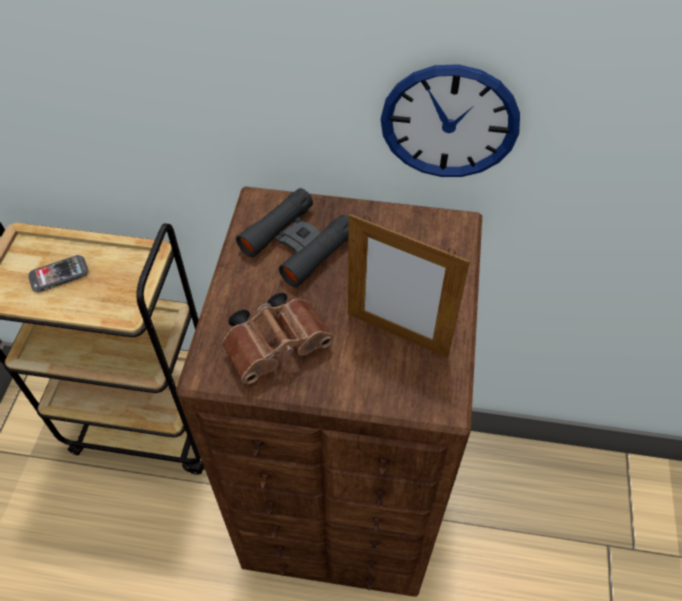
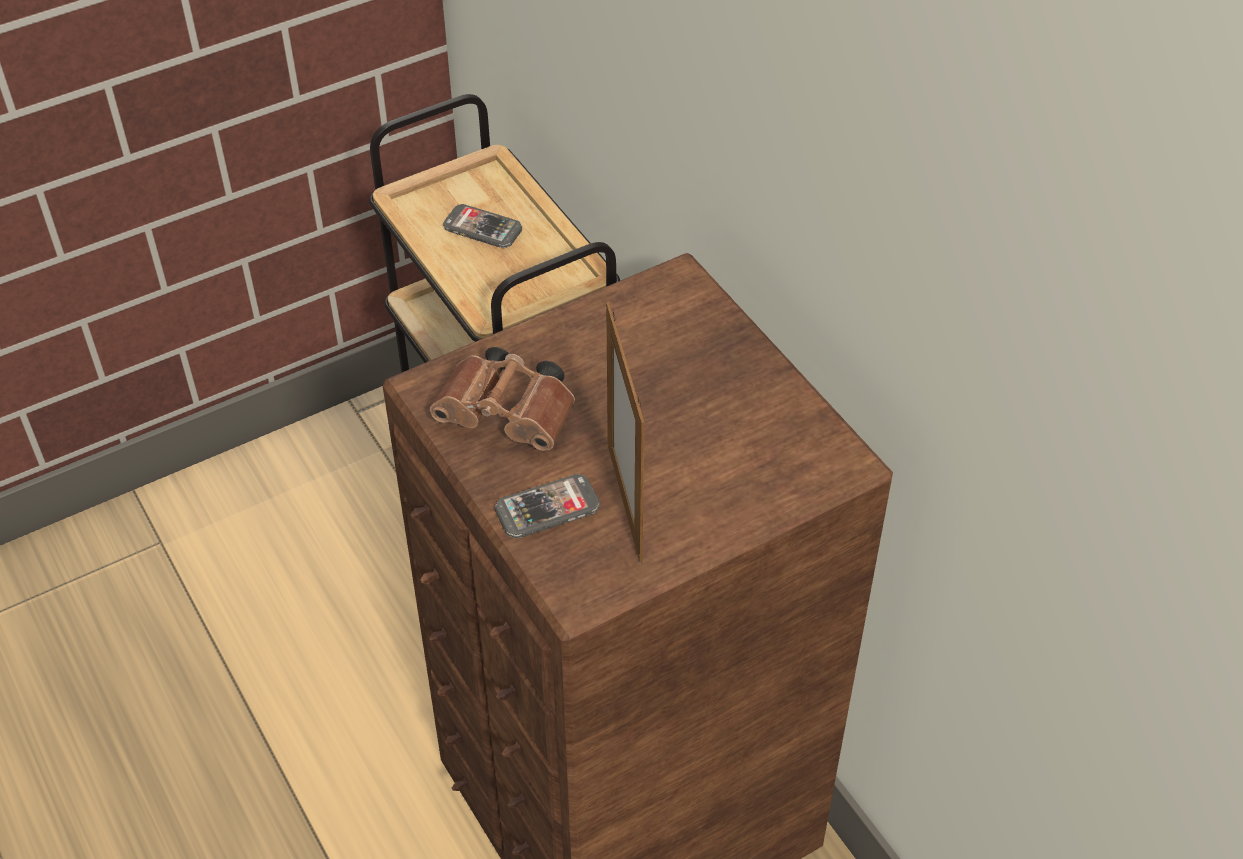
camera: 50 degrees right, 5 degrees down
black binoculars [236,188,349,287] -> none
wall clock [381,64,520,177] -> none
none -> phone [495,474,600,539]

